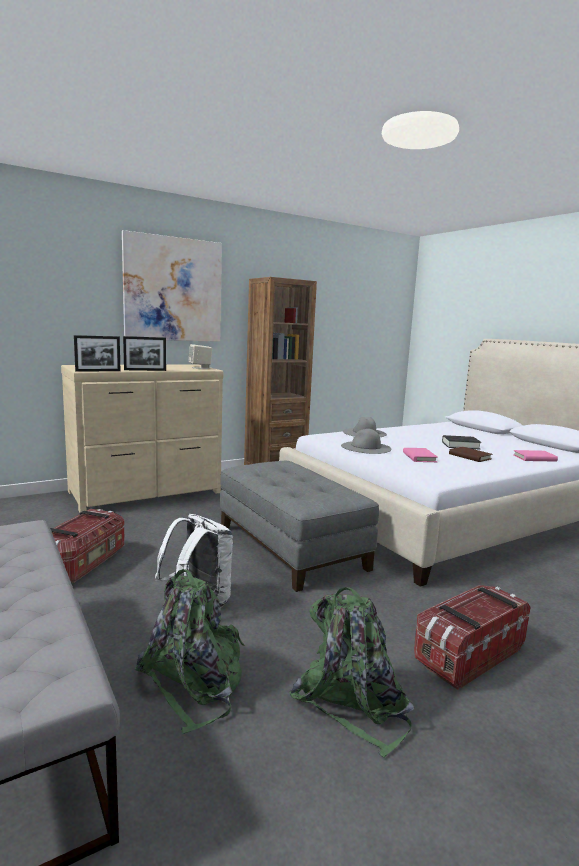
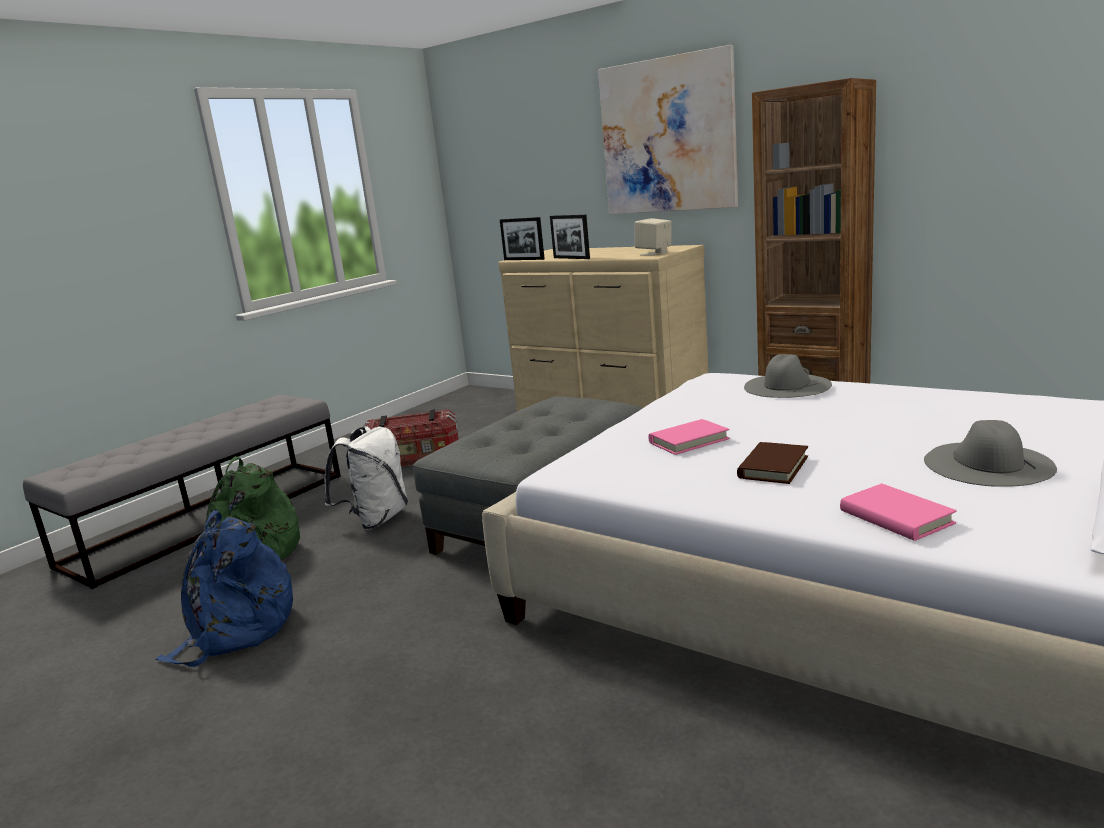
camera: 70 degrees right, 5 degrees up
green backpack [289,587,414,758] -> blue backpack [156,510,293,667]
grey hat [341,429,391,454] -> grey hat moved to [924,420,1057,487]
storage box [414,585,531,690] -> none
black book [442,435,481,449] -> none

